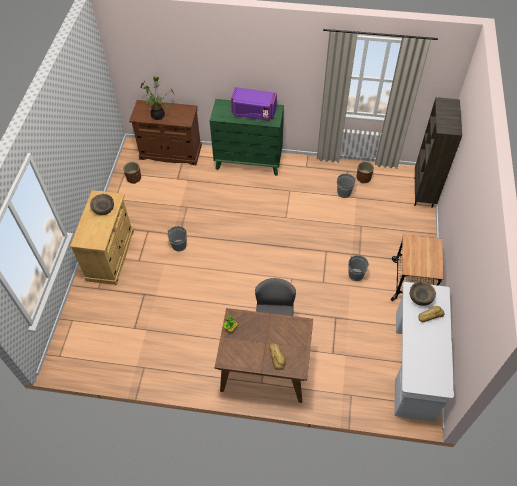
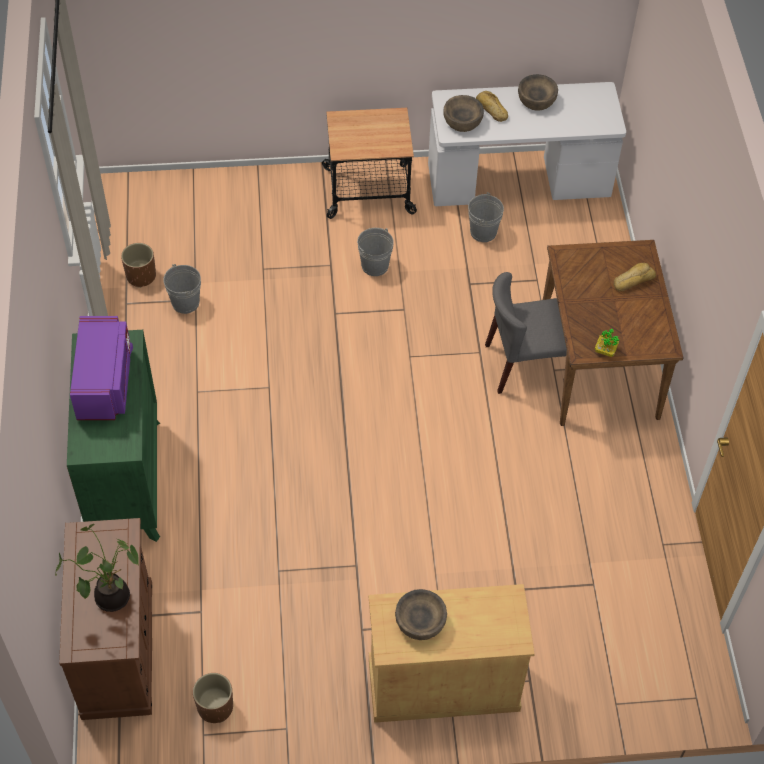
camera: 105 degrees left, 0 degrees up
grey bucket [167,226,187,251] -> grey bucket moved to [468,192,504,242]
brown bookcase [414,97,462,208] -> none
none -> brown bowl [518,74,558,111]

